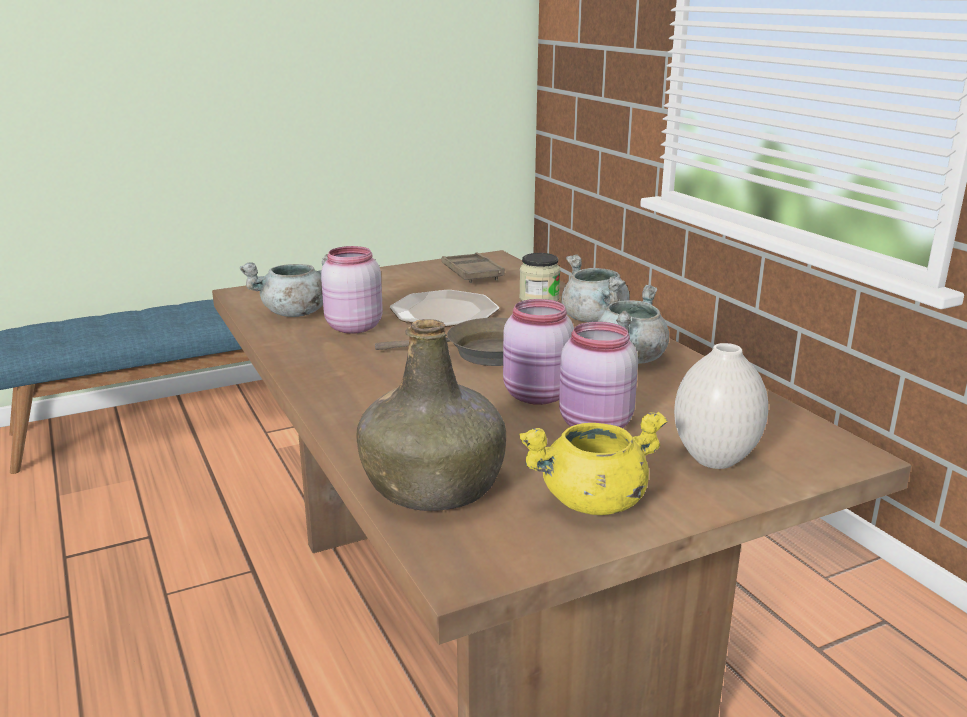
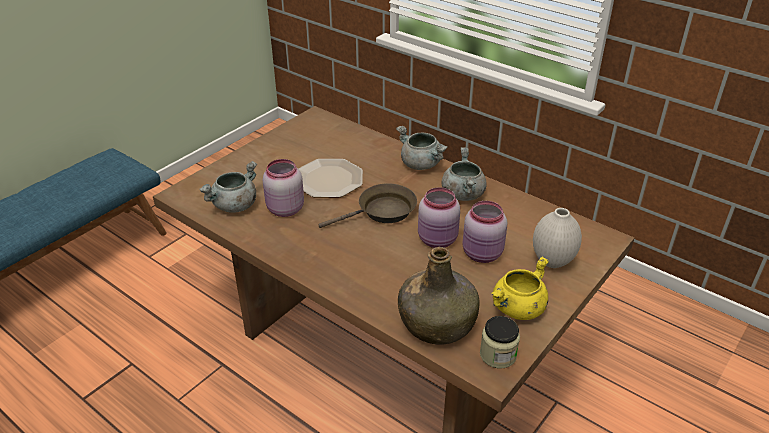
camera: 25 degrees left, 15 degrees up
brown tray [442,253,505,283] -> none
jar [519,253,560,301] -> jar moved to [480,316,520,369]

